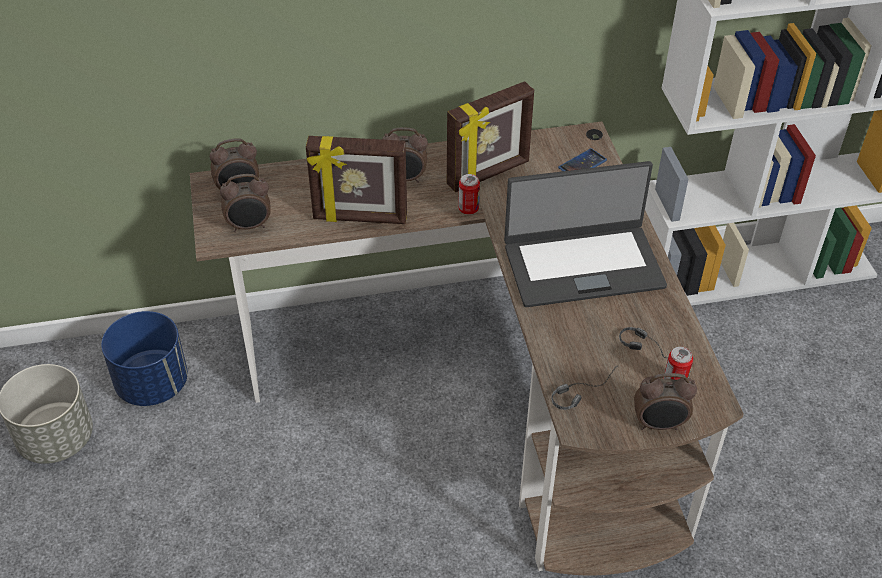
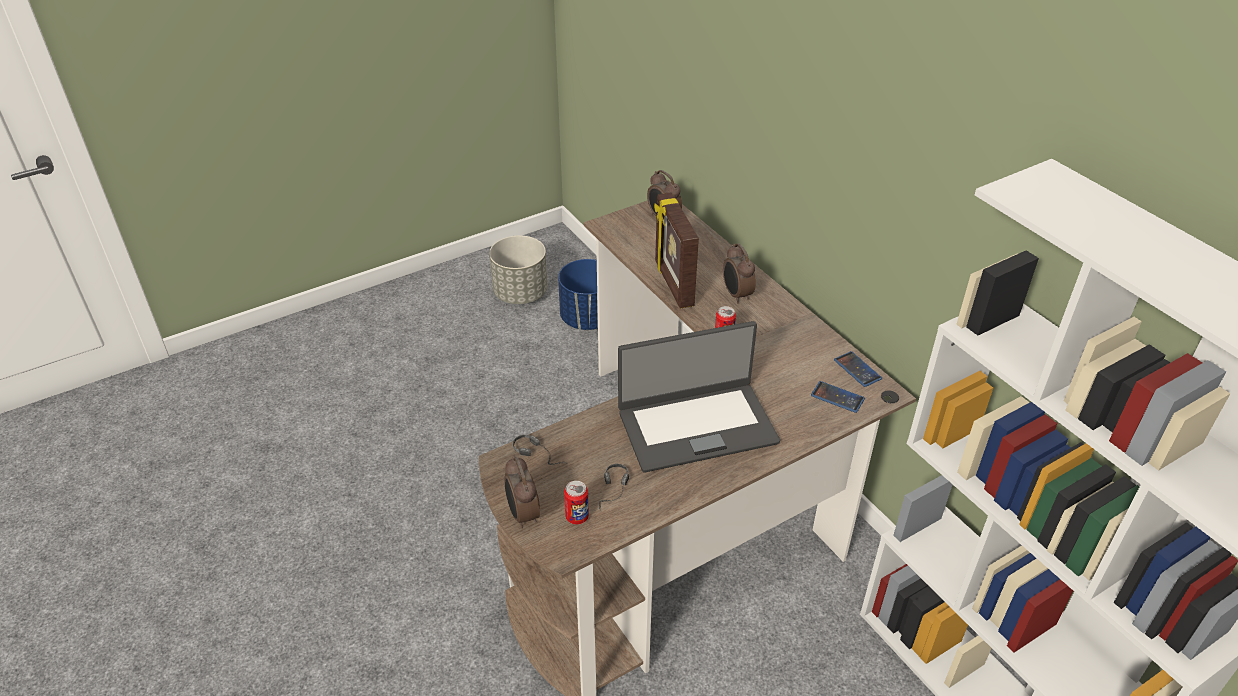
camera: 70 degrees right, 5 degrees down
alarm clock [220,174,271,232] -> none
picture frame [447,81,534,192] -> none
laptop [504,161,667,307] -> laptop turned 75 degrees counterclockwise [618,321,780,473]
none -> phone [834,351,882,387]

